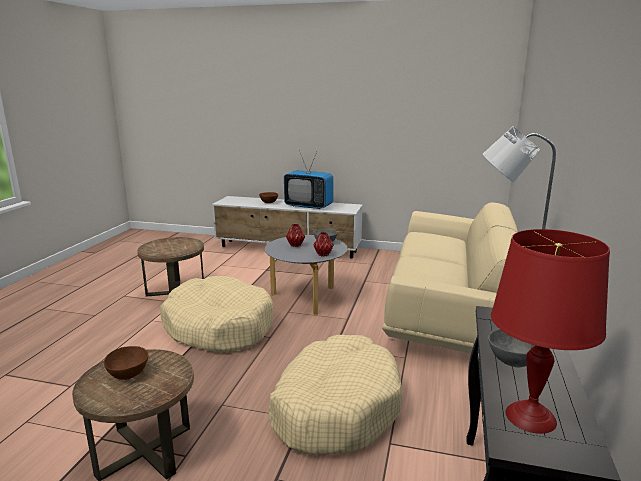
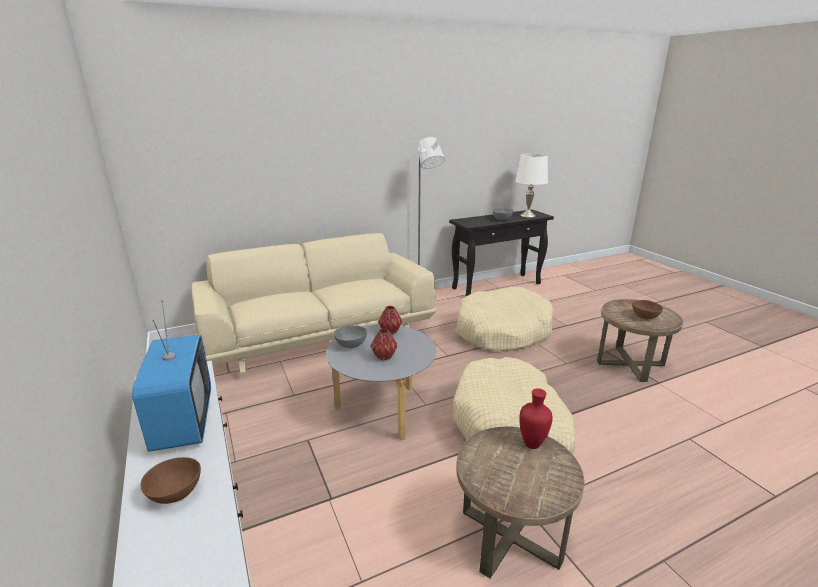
camera: 130 degrees left, 5 degrees up
red table lamp [491,229,610,434] -> white table lamp [515,153,548,217]
none -> red vase [519,388,553,449]

